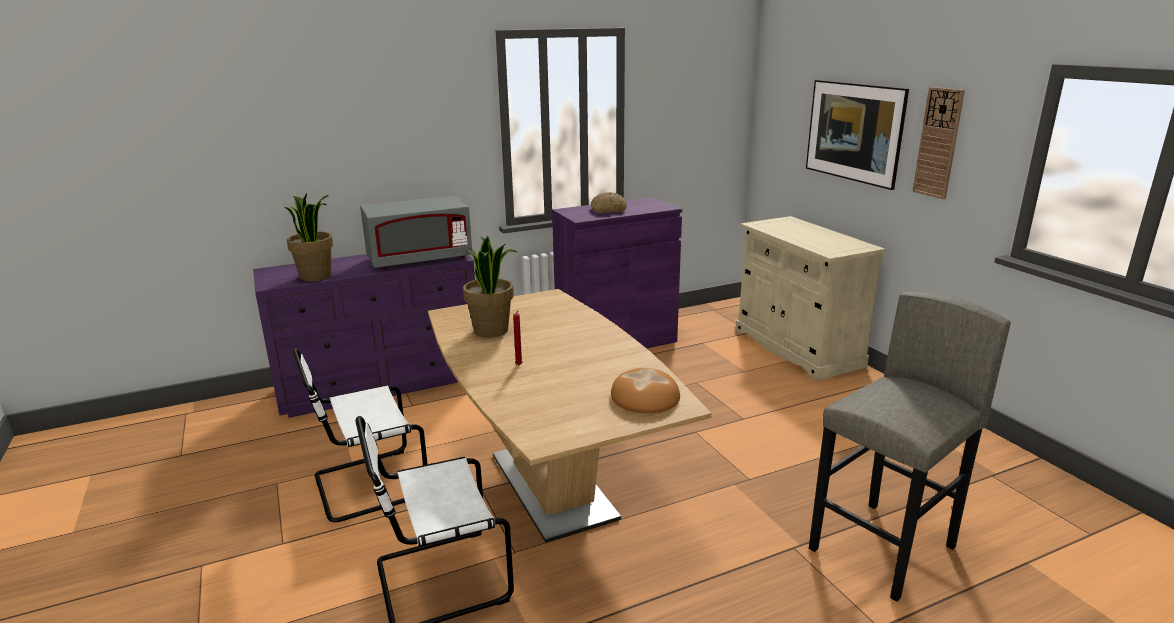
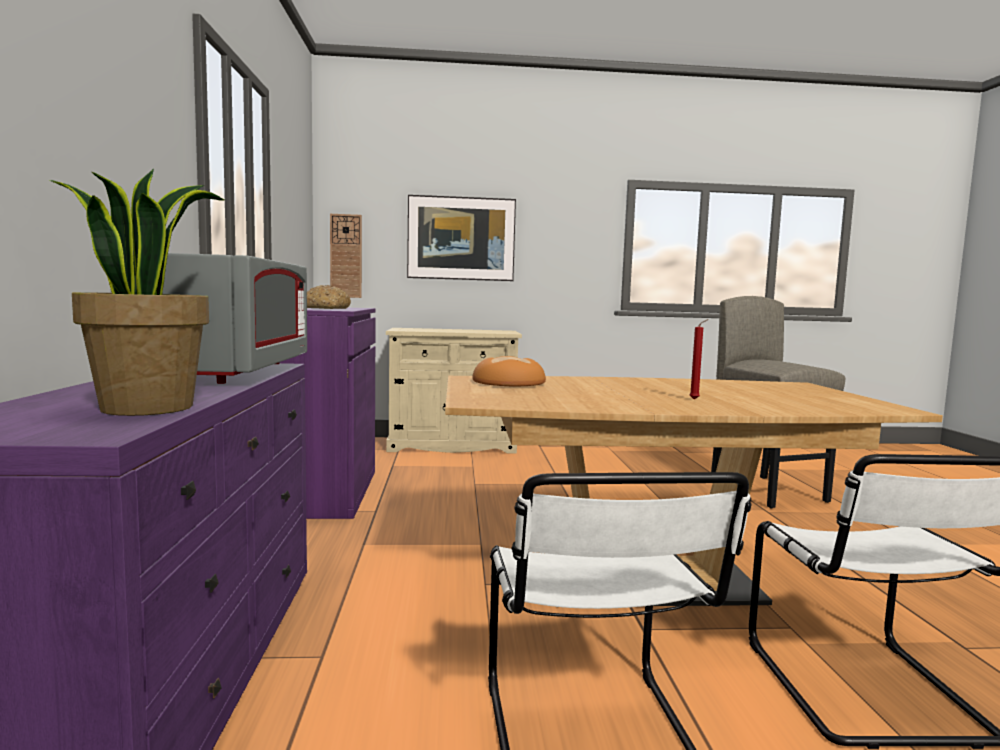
camera: 70 degrees left, 15 degrees down
potted plant [463,235,517,337] -> none
bread [611,368,680,413] -> bread moved to [472,356,546,386]
wall clock [912,87,965,199] -> wall clock moved to [330,214,362,298]

